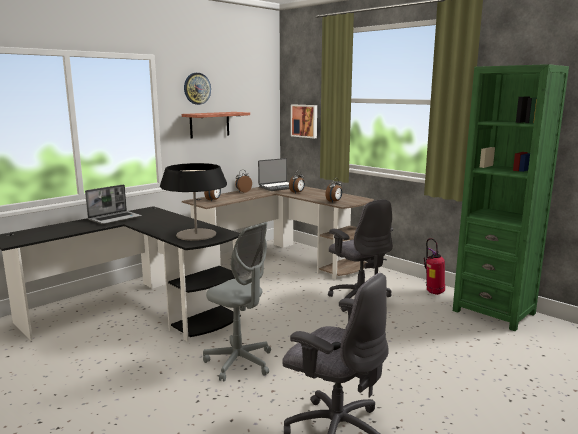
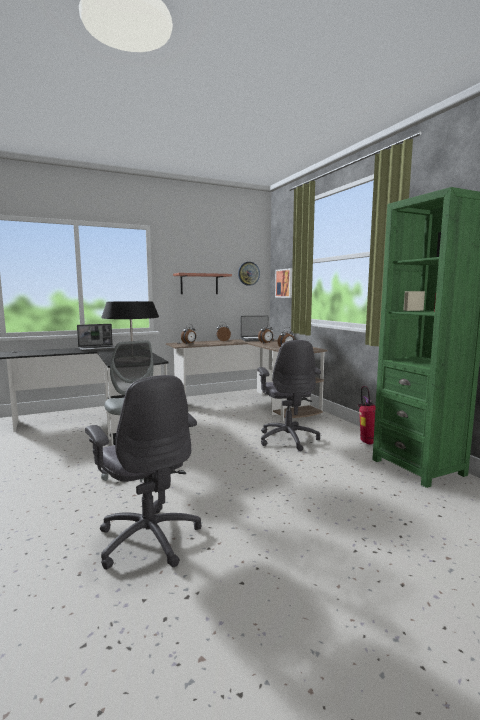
camera: 20 degrees right, 5 degrees down
wall clock [184,73,211,105] -> wall clock moved to [238,262,260,286]

